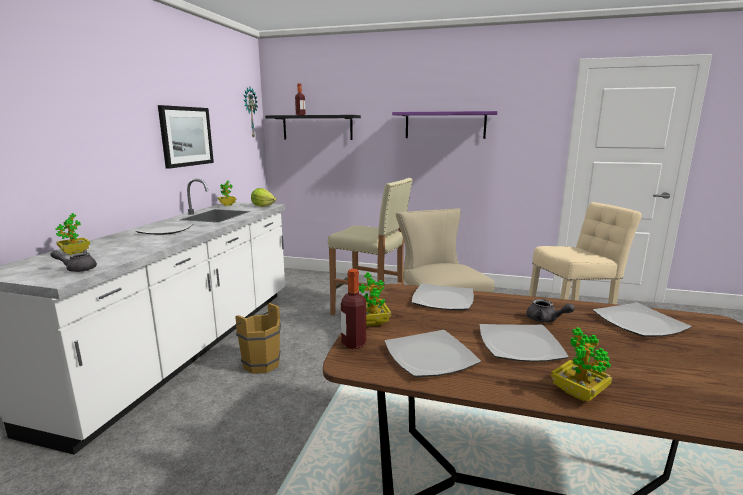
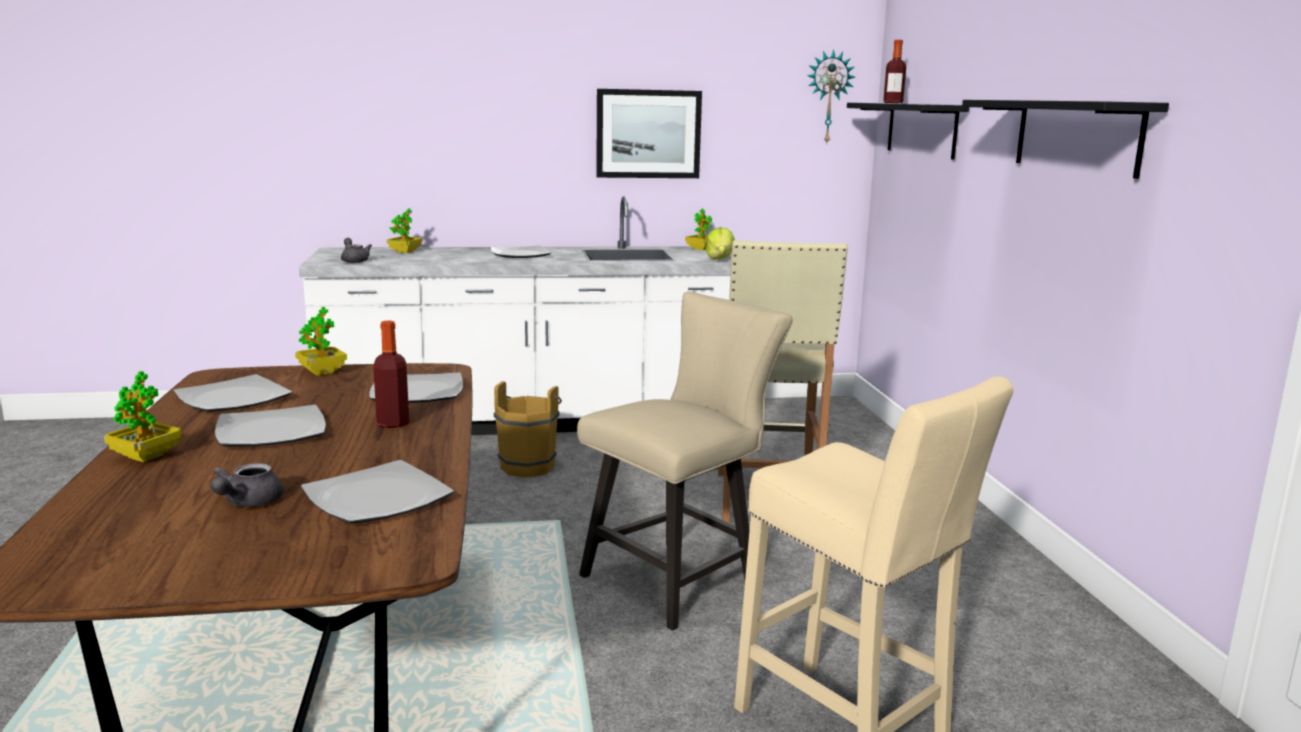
camera: 65 degrees right, 0 degrees up
bottle [341,269,366,349] -> bottle moved to [373,321,409,428]
purple shelf [392,111,497,139] -> black shelf [962,100,1169,179]
grey teapot [526,299,575,323] -> grey teapot moved to [211,463,283,507]

